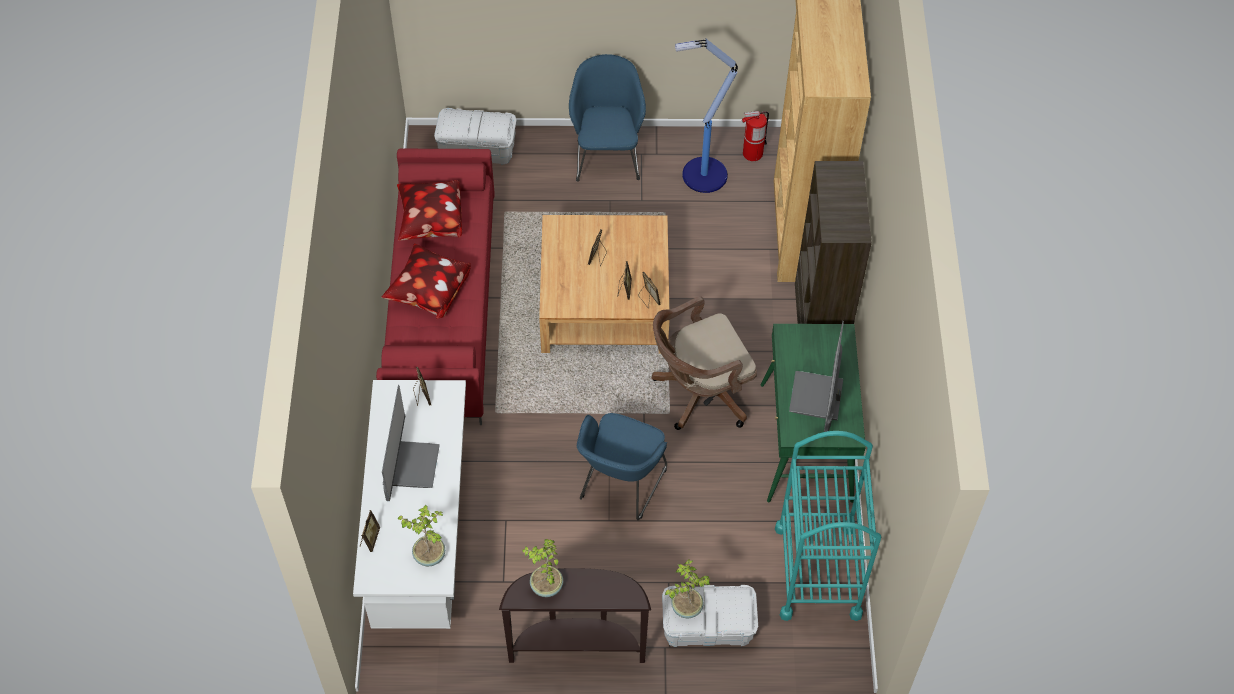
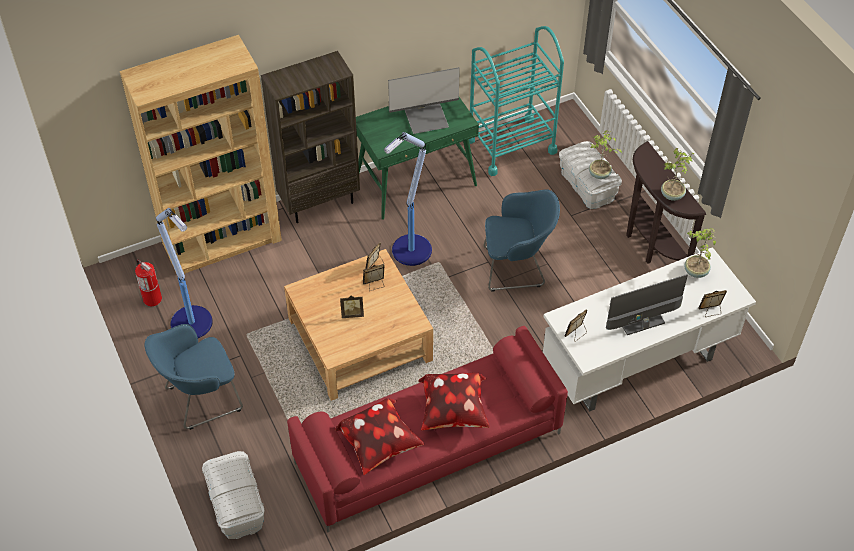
camera: 115 degrees left, 5 degrees down
brown office chair [651,296,757,430] -> floor lamp [384,132,432,266]

